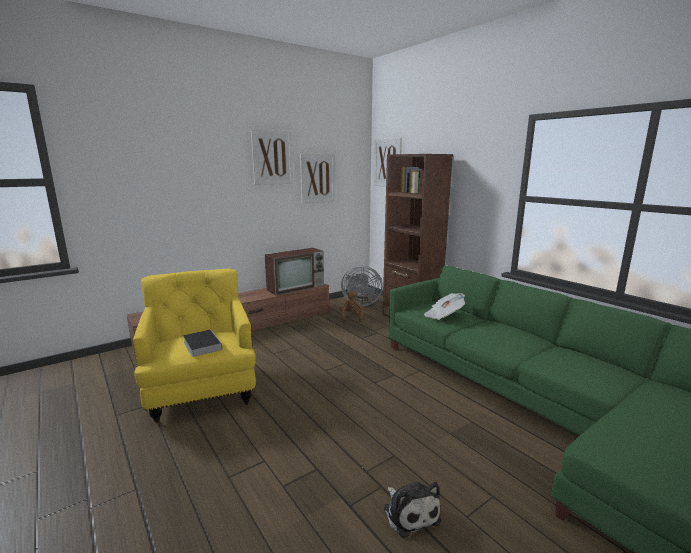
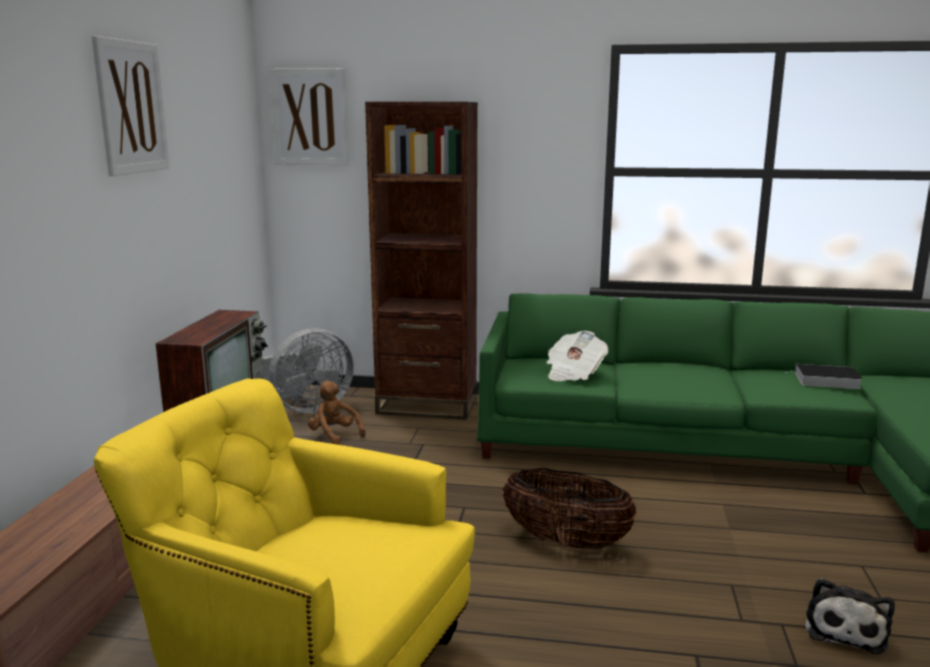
camera: 45 degrees left, 0 degrees up
book [183,329,222,357] -> book moved to [785,364,862,389]
picture [300,154,335,204] -> none
plush toy [384,482,441,538] -> plush toy turned 90 degrees clockwise [805,578,895,654]
none -> basket [502,468,637,549]

